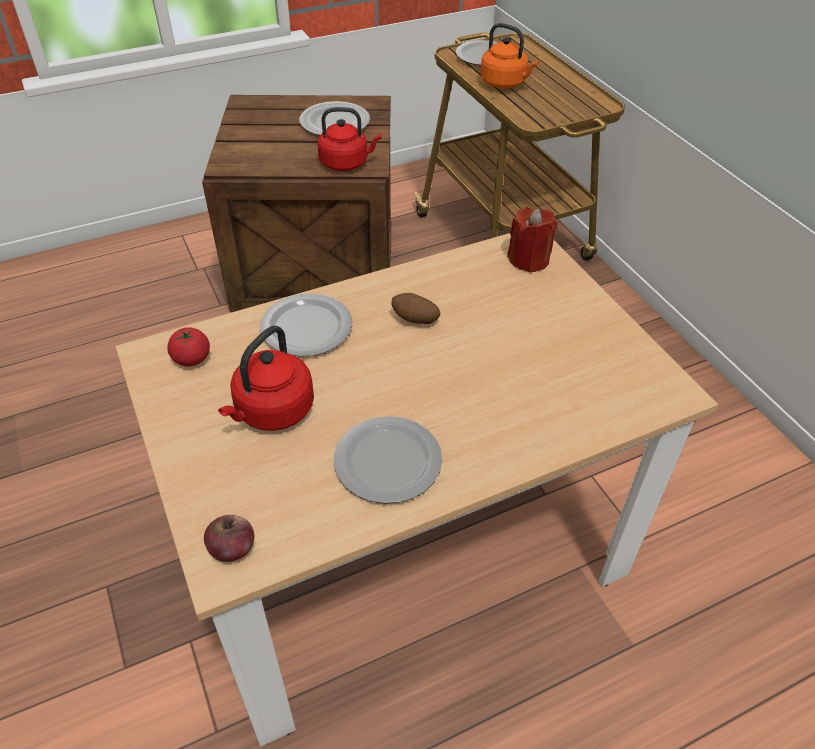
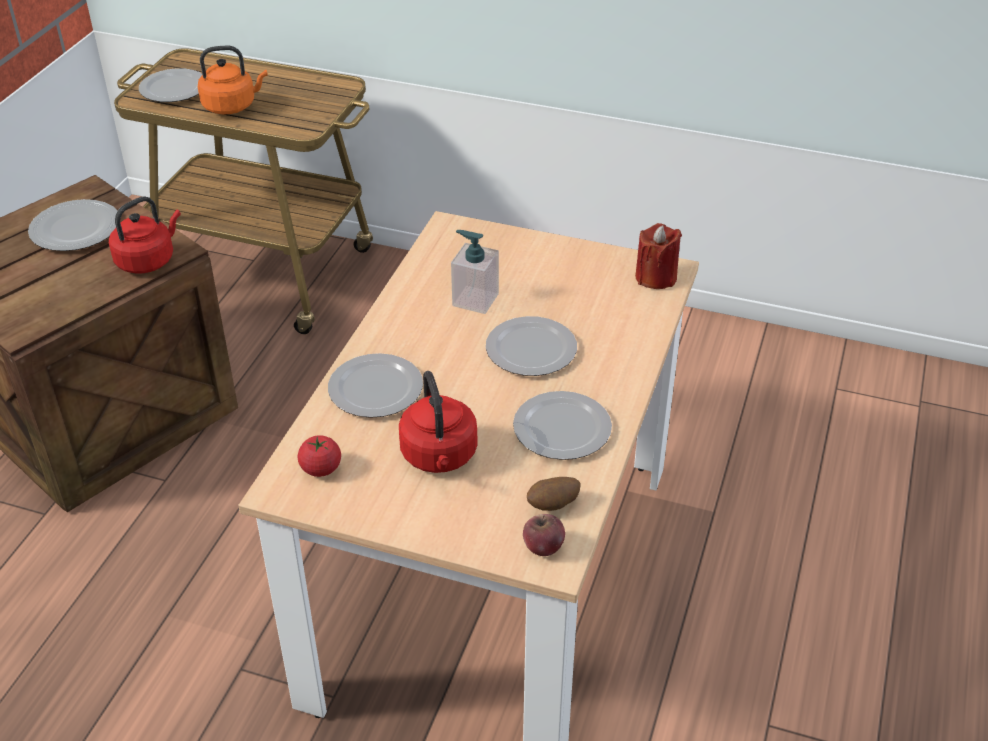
camera: 45 degrees left, 5 degrees down
potato [391,293,440,324] -> potato moved to [527,477,581,511]
red candle [507,207,558,273] -> red candle moved to [635,223,682,289]
none -> soap dispenser [451,230,499,314]
none -> plate [486,316,577,376]

